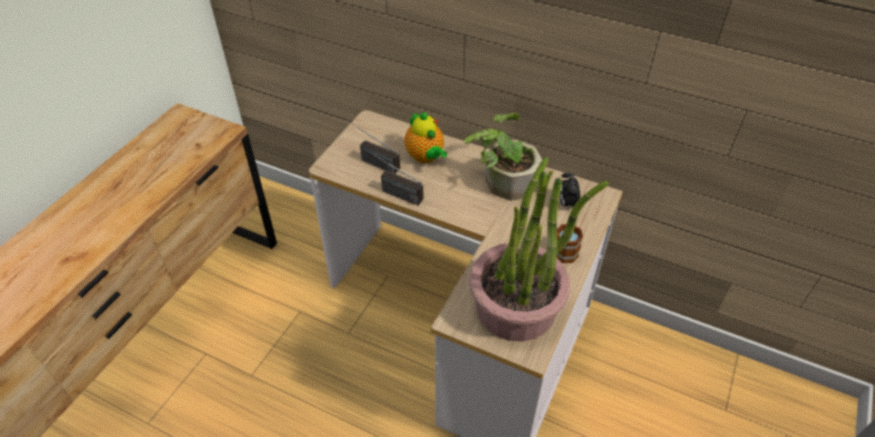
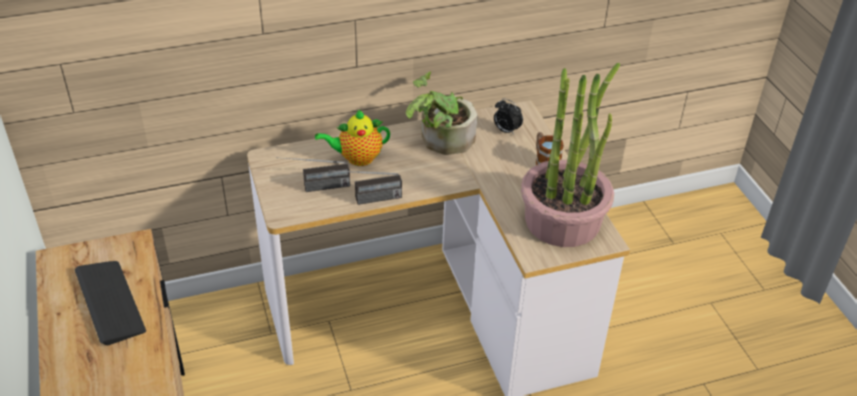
camera: 45 degrees left, 5 degrees down
teapot [404,112,447,163] -> teapot turned 150 degrees clockwise [315,110,390,166]
none -> keyboard [75,261,146,345]

